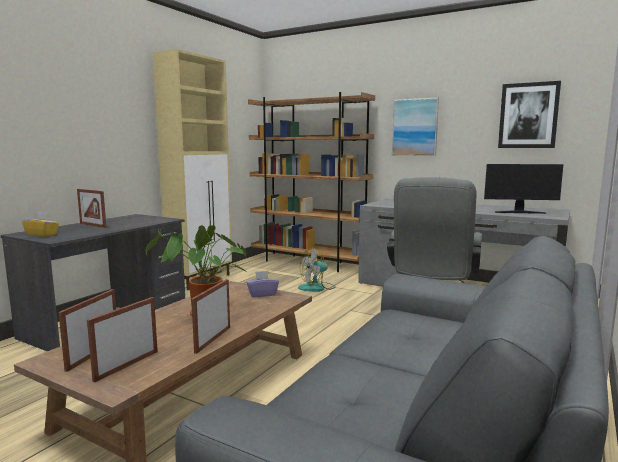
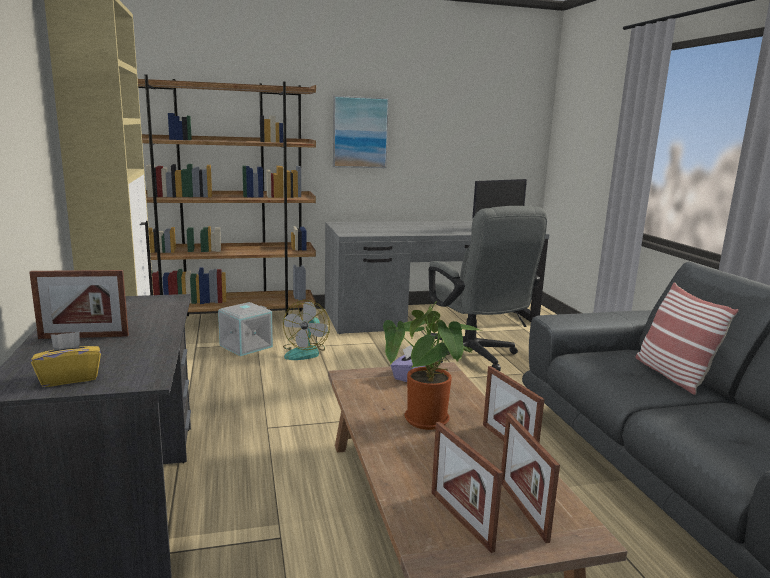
camera: 45 degrees left, 5 degrees up
picture [498,81,561,148] -> none
none -> grey storage box [218,302,273,356]
none -> pillow [636,282,739,395]

